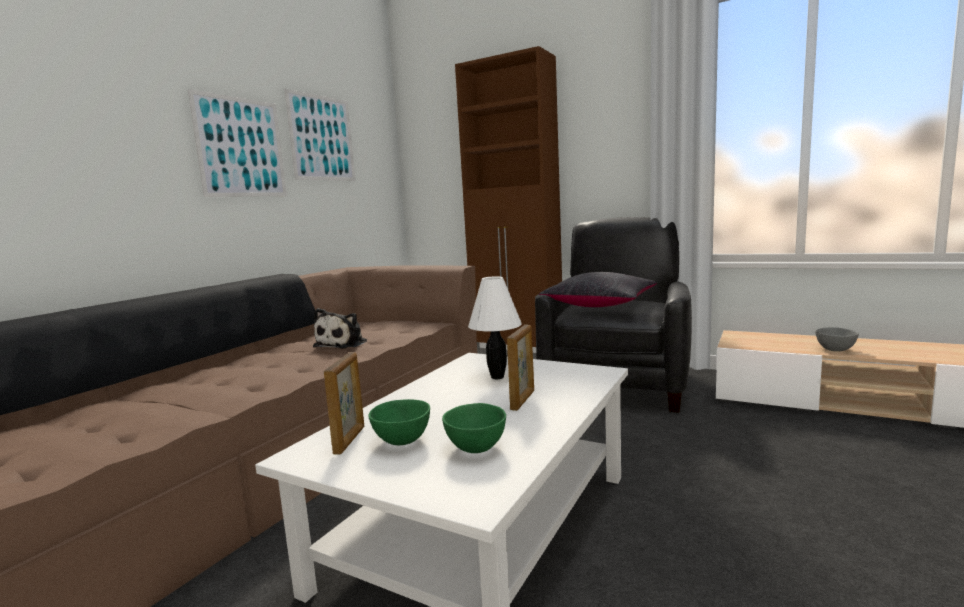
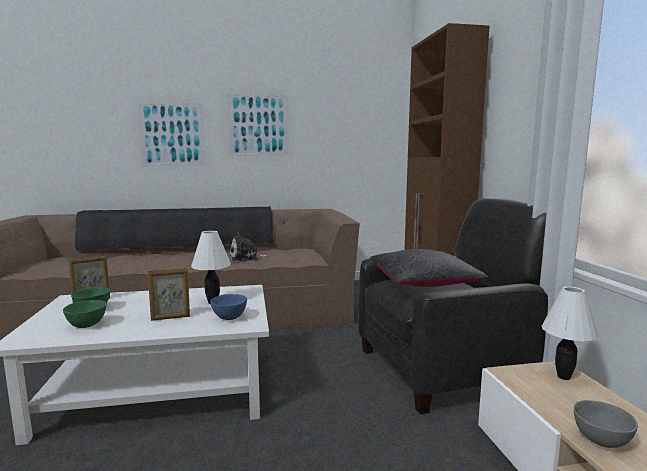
camera: 50 degrees right, 0 degrees up
picture [284,88,355,181] -> picture moved to [136,102,205,166]
none -> blue bowl [210,294,247,320]
none -> white table lamp [542,286,598,380]

